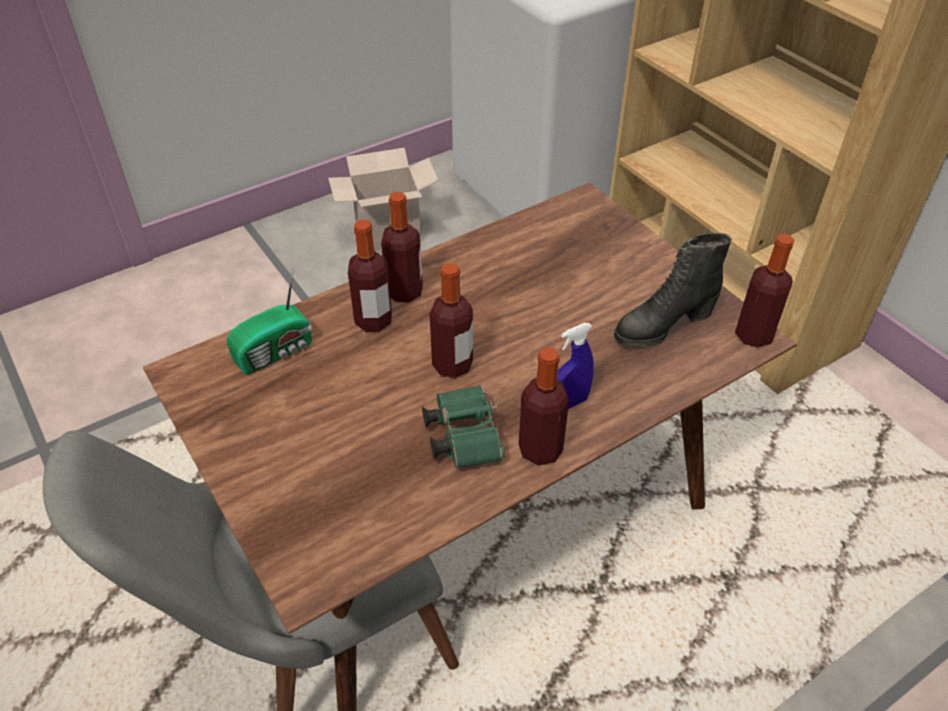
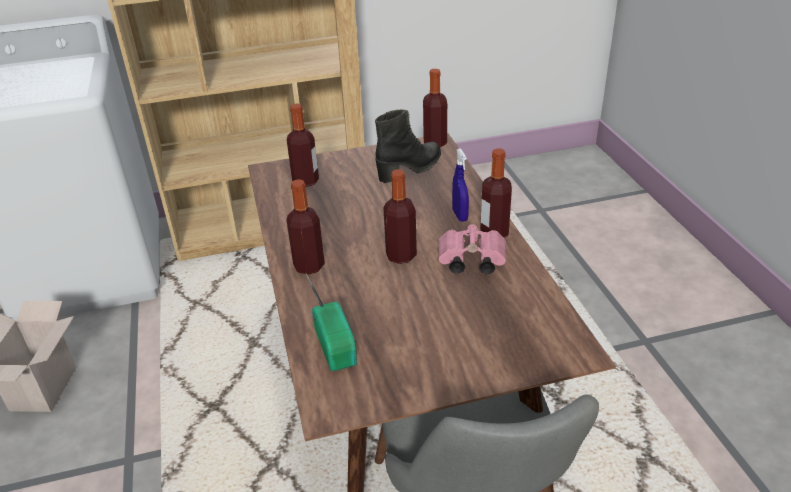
camera: 70 degrees left, 10 degrees down
bottle [348,220,392,332] -> bottle moved to [287,103,319,187]
green binoculars [422,385,505,468] -> pink binoculars [438,224,506,274]
black boot [614,233,732,347] -> black boot turned 120 degrees counterclockwise [375,109,441,183]

